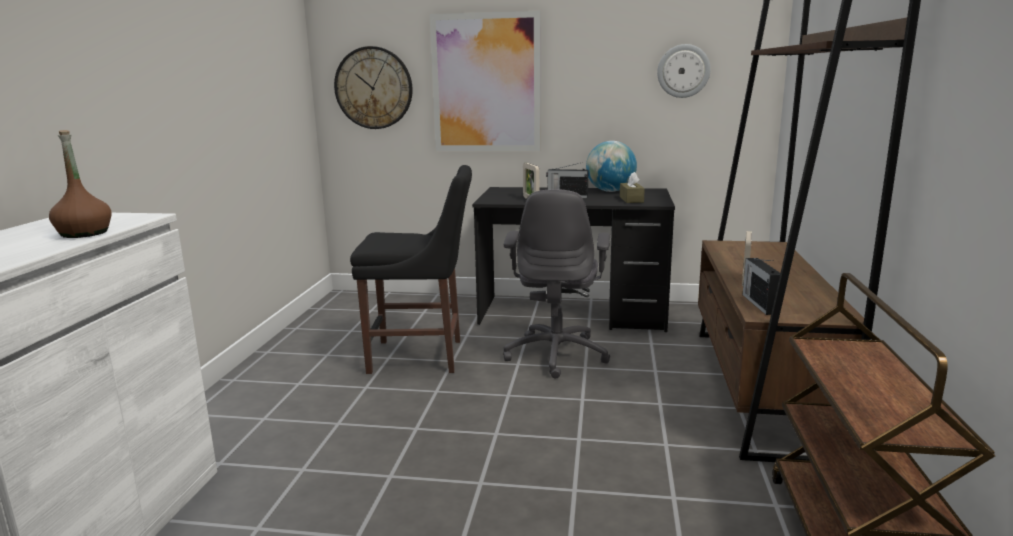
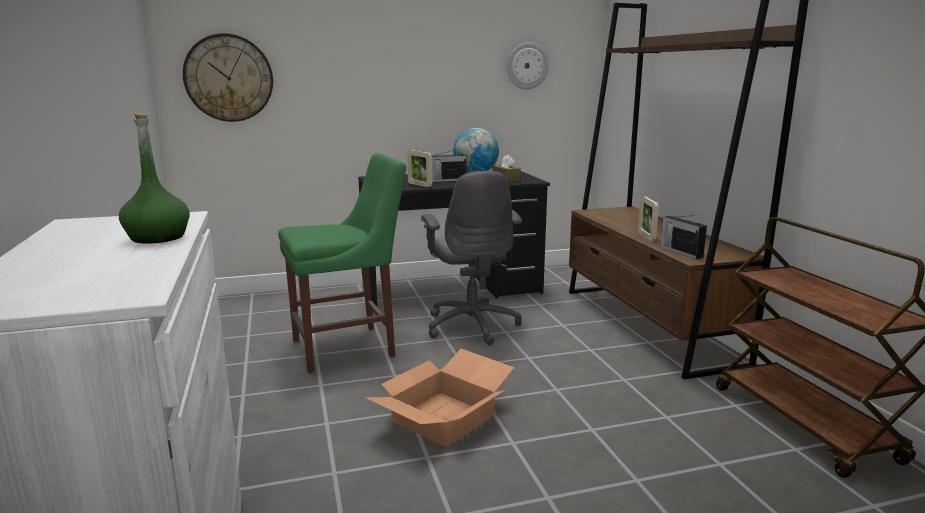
camera: 25 degrees left, 0 degrees up
brown bottle [49,130,112,238] -> green bottle [119,113,190,243]
black chair [350,165,472,374] -> green chair [278,153,406,373]
picture [430,11,541,151] -> none
none -> cardboard box [365,349,514,447]

